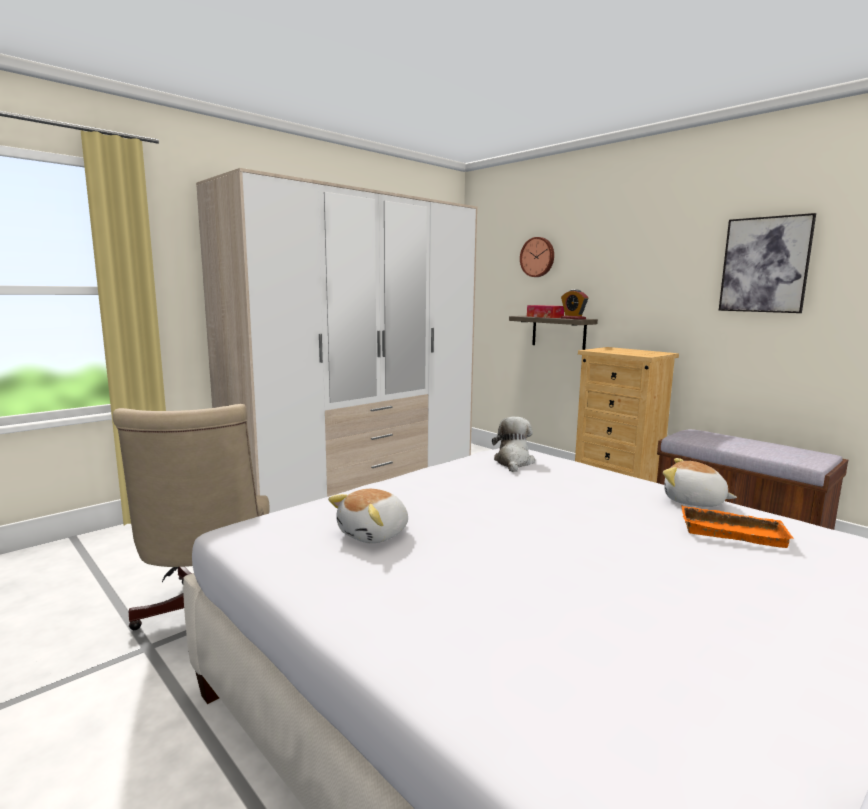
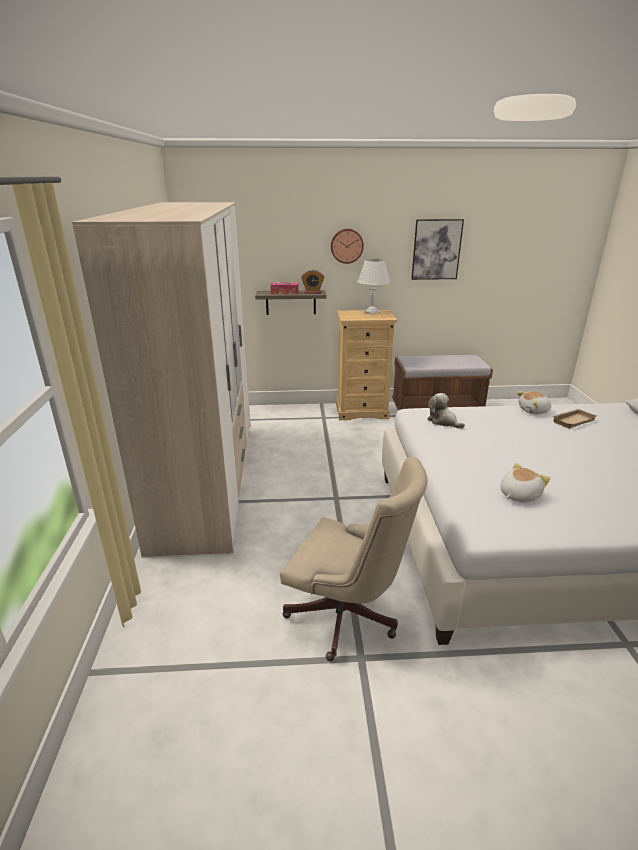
camera: 50 degrees left, 15 degrees up
plush toy [328,489,408,543] -> plush toy turned 120 degrees counterclockwise [500,463,550,502]
wall clock [520,237,554,277] -> wall clock moved to [331,229,364,264]
orange tray [681,505,794,548] -> beige tray [551,409,597,429]
none -> white table lamp [357,259,390,315]

